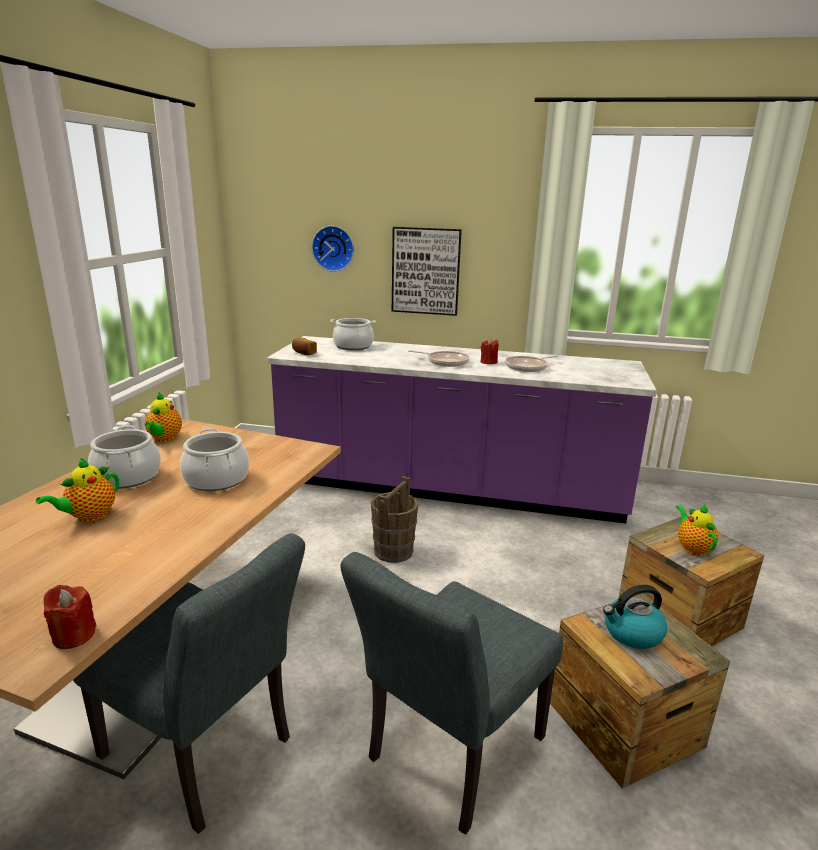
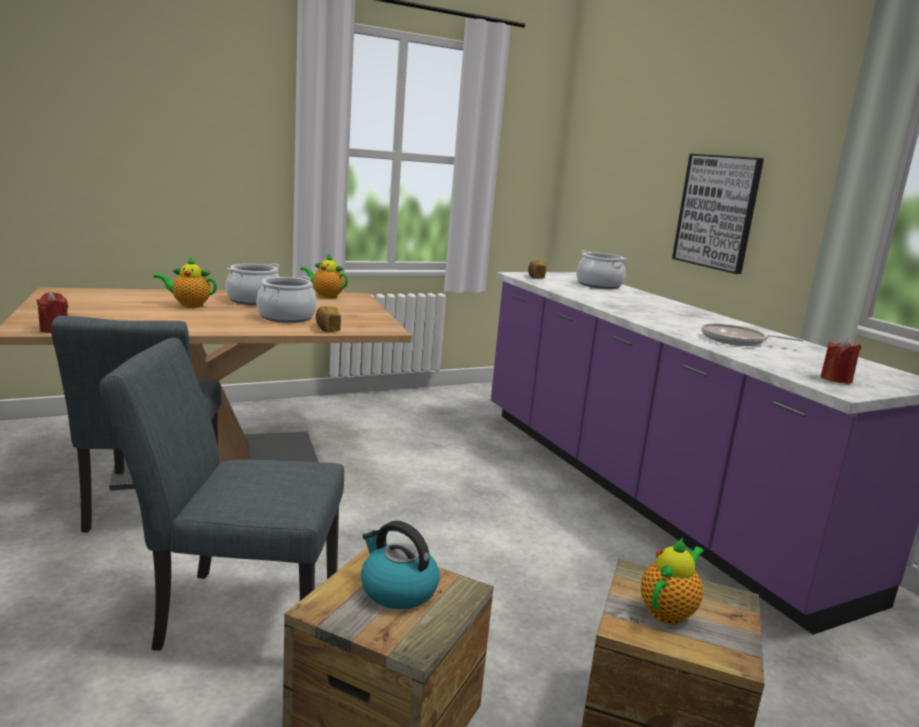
camera: 50 degrees right, 5 degrees down
teapot [145,393,182,442] -> teapot turned 60 degrees clockwise [300,254,348,299]
wall clock [312,226,354,272] -> none
brown bucket [371,476,418,563] -> none
frying pan [408,350,470,367] -> none
red candle [481,338,498,364] -> red candle moved to [821,338,861,384]
none -> bread [316,306,341,332]

